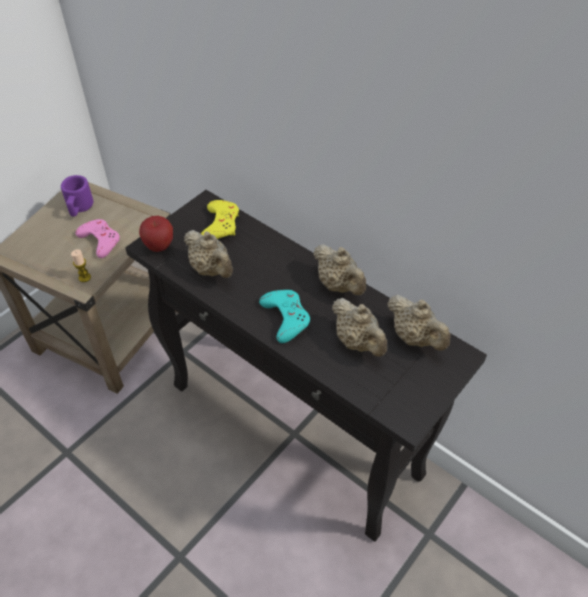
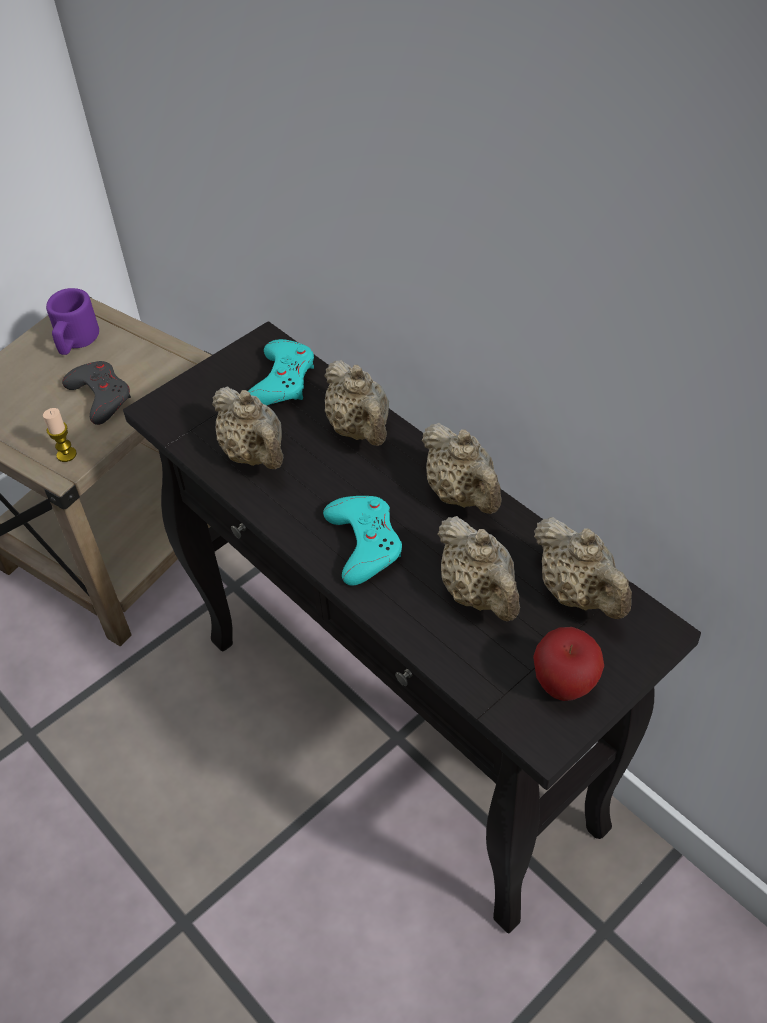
camera: 10 degrees right, 0 degrees up
pink game controller [75,219,120,258] -> grey game controller [62,361,131,425]
apple [139,216,173,252] -> apple moved to [533,627,604,701]
yellow game controller [201,200,239,239] -> turquoise game controller [248,339,314,405]
none -> beige teapot [325,360,389,446]

